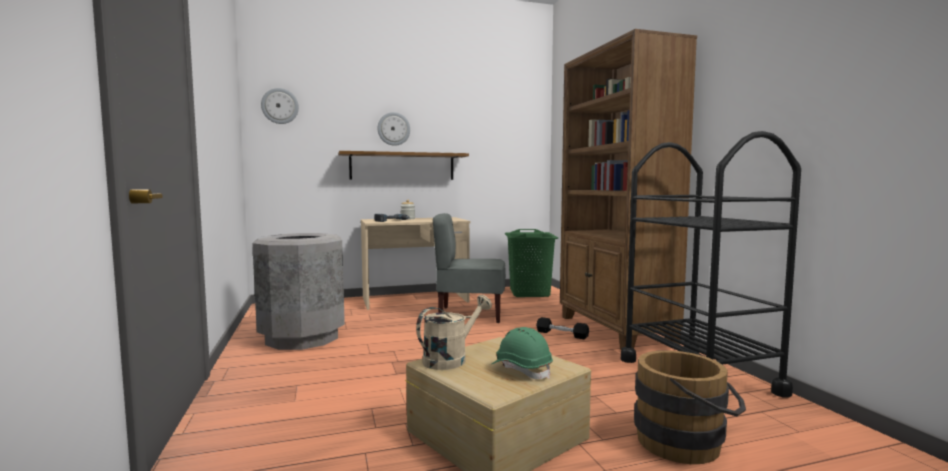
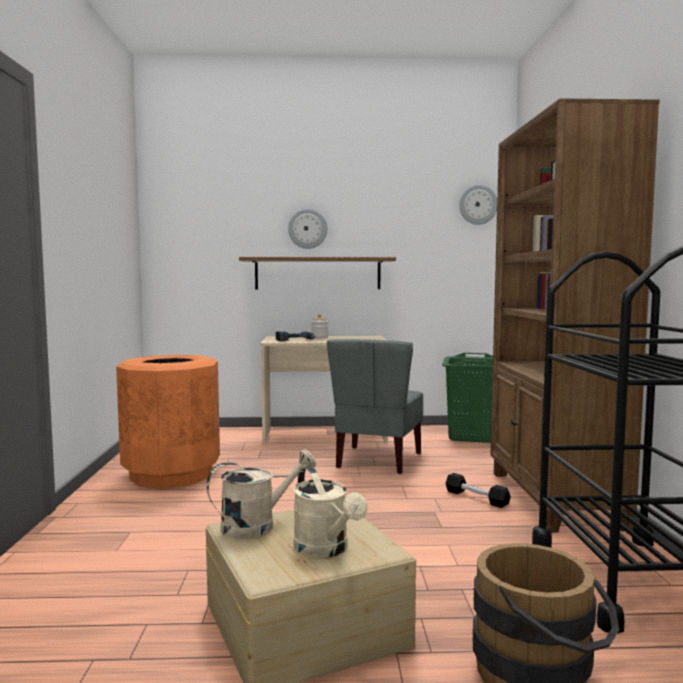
camera: 15 degrees right, 0 degrees up
grey trash can [252,233,345,350] -> orange trash can [116,355,220,489]
wall clock [261,88,299,124] -> wall clock moved to [459,185,497,225]
grey chair [433,213,506,323] -> grey chair turned 90 degrees counterclockwise [327,339,423,474]
green hard hat [492,327,553,379] -> beige watering can [293,465,368,558]

